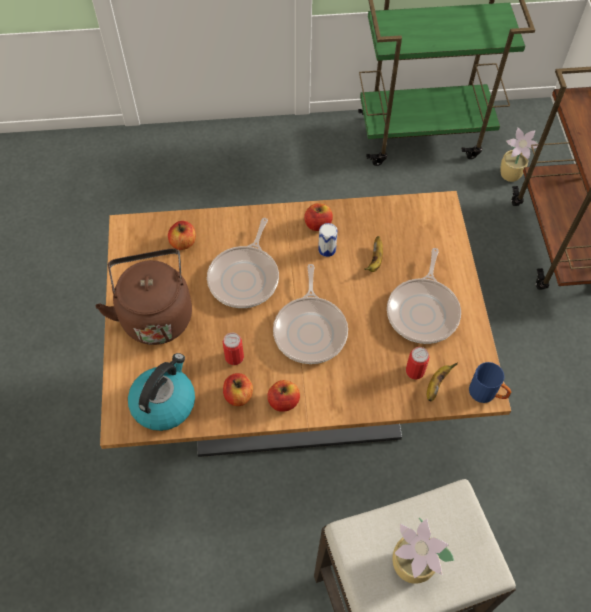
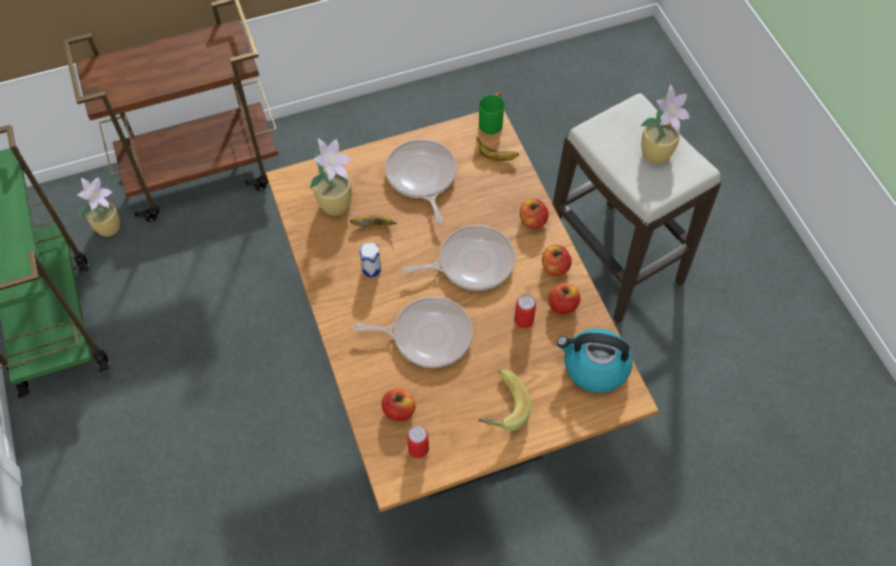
camera: 105 degrees left, 0 degrees up
brown kettle [95,248,192,345] -> banana [478,369,531,431]
apple [304,203,333,231] -> apple moved to [520,199,549,229]
frying pan [387,248,461,344] -> frying pan turned 105 degrees counterclockwise [385,139,456,224]
can [406,347,429,379] -> can moved to [407,425,429,459]
blue mug [469,362,511,403] -> green mug [479,93,504,135]
none -> potted plant [310,139,352,215]

